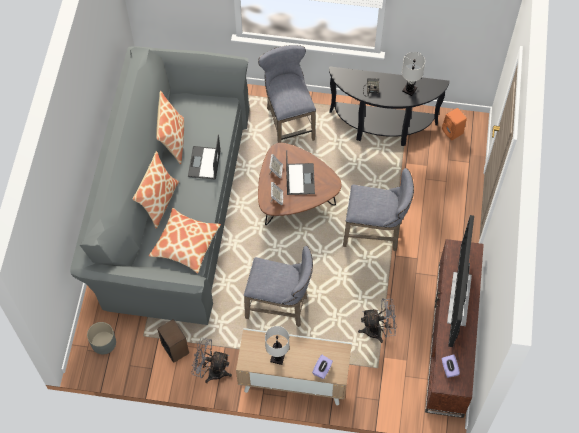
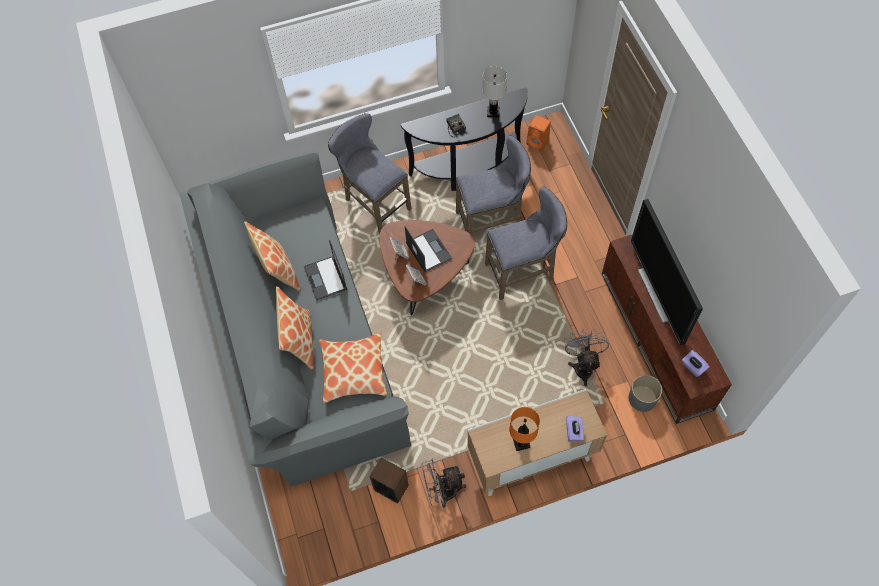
camera: 25 degrees left, 0 degrees up
grey planter [87,322,116,355] -> grey planter moved to [628,375,662,412]
grey stool [244,246,313,327] -> grey stool moved to [456,135,531,235]
white table lamp [265,326,289,365] -> orange table lamp [509,407,540,451]
grey fan [358,298,397,343] -> grey fan turned 60 degrees counterclockwise [564,329,609,387]

